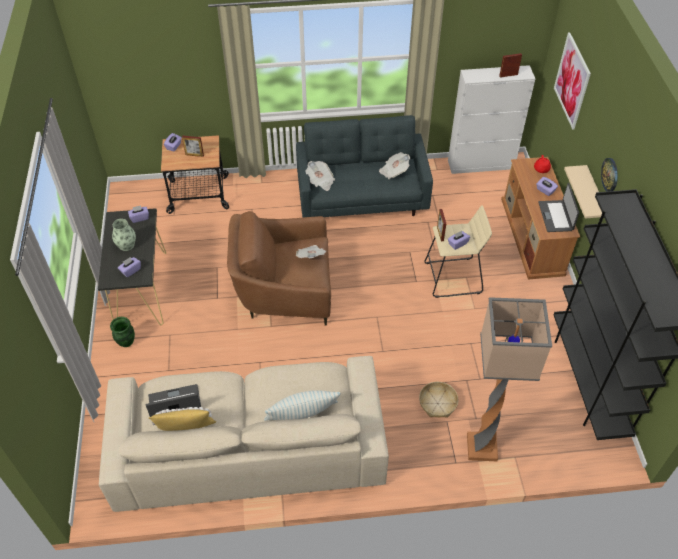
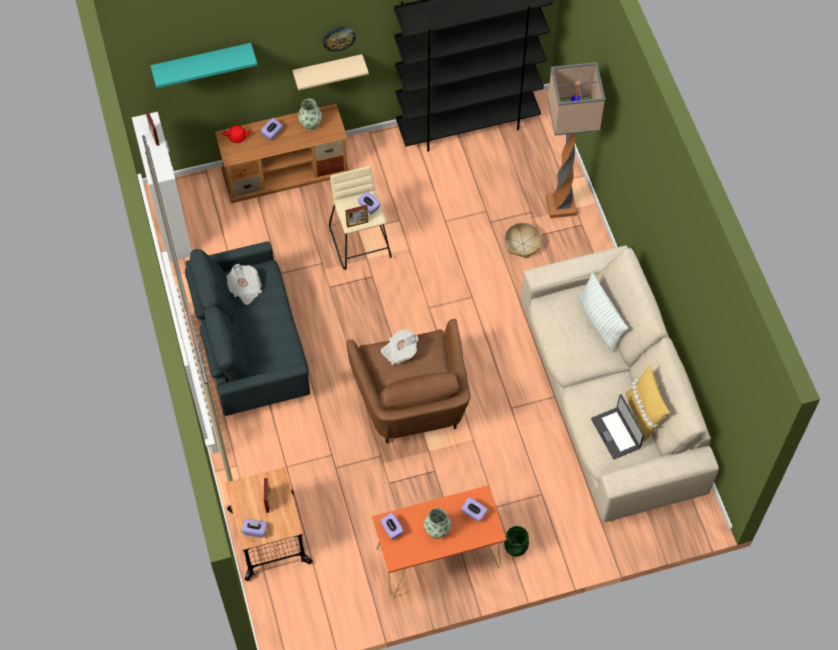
camera: 100 degrees left, 10 degrees up
black console table [98,208,166,325] -> orange console table [372,485,507,597]
newspaper [305,161,335,191] -> none
laptop [538,183,579,232] -> vase [298,98,322,130]
picture [554,32,591,130] -> turquoise shelf [150,43,257,88]

